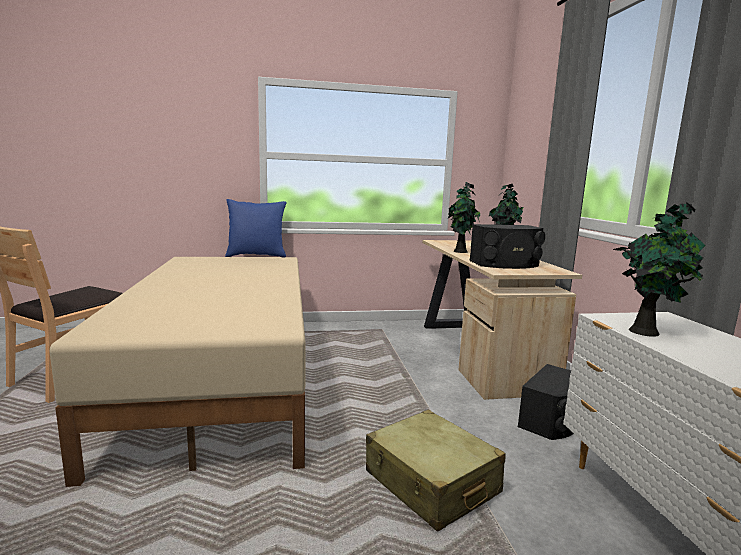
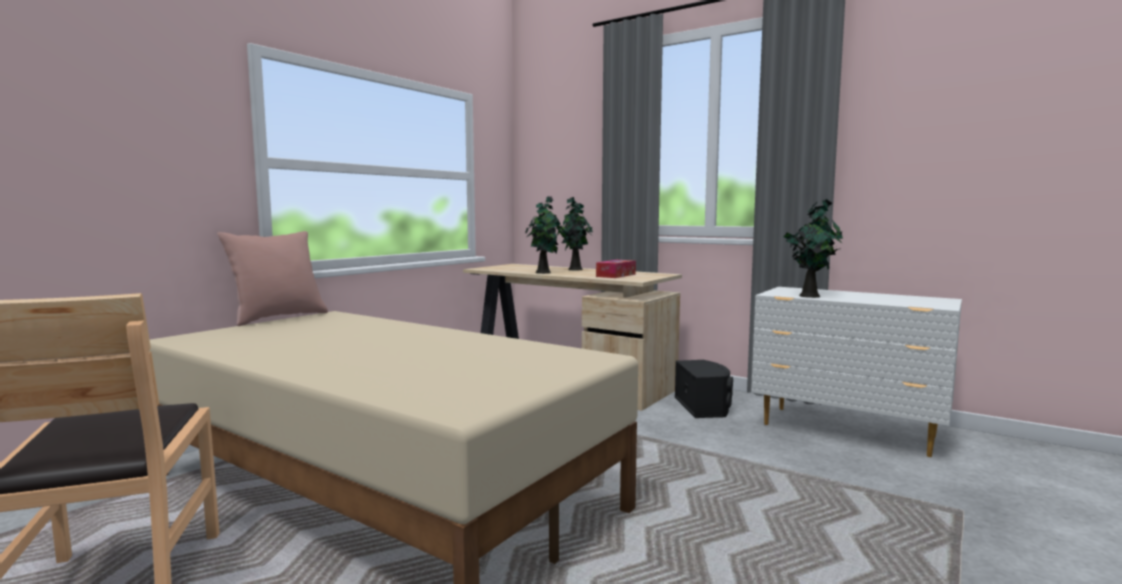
camera: 45 degrees left, 5 degrees down
blue pillow [225,199,286,258] -> pink pillow [217,231,328,326]
beige suitcase [366,410,506,532] -> none
black speaker [469,224,545,269] -> tissue box [596,260,636,278]

